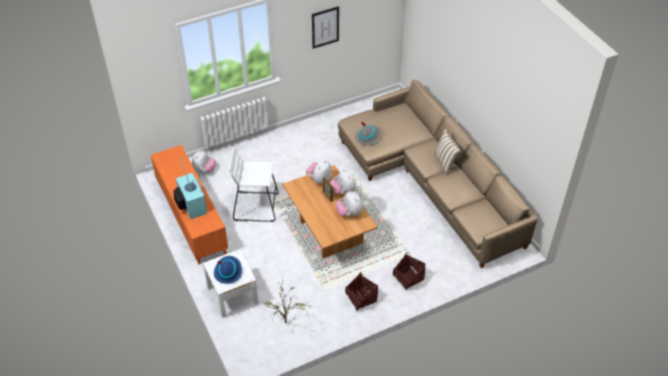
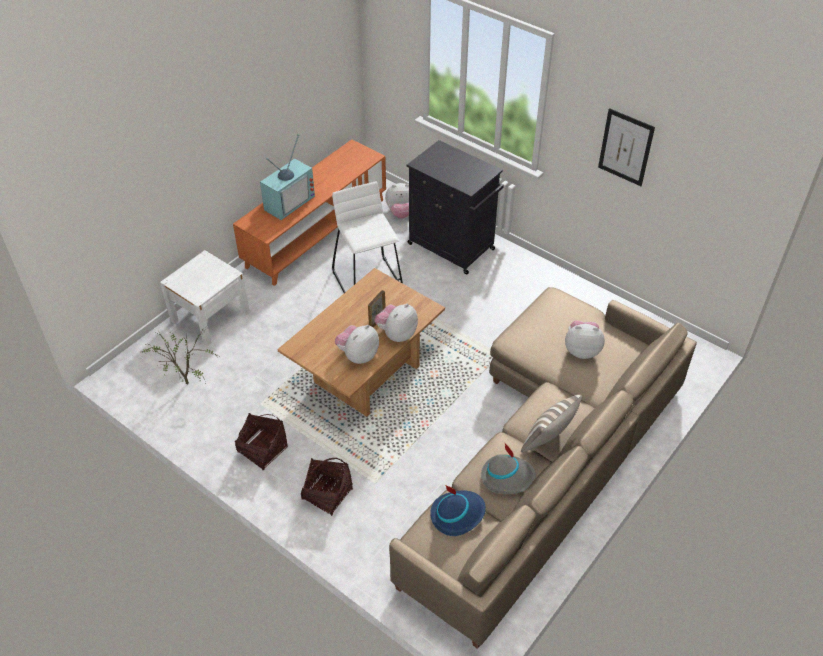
camera: 65 degrees right, 0 degrees up
blue hat [214,256,242,284] -> blue hat moved to [430,485,486,536]
plush toy [306,160,332,184] -> plush toy moved to [565,320,605,359]
grey hat [355,122,381,145] -> grey hat moved to [481,442,536,494]
none -> black cabinet [407,140,504,275]

